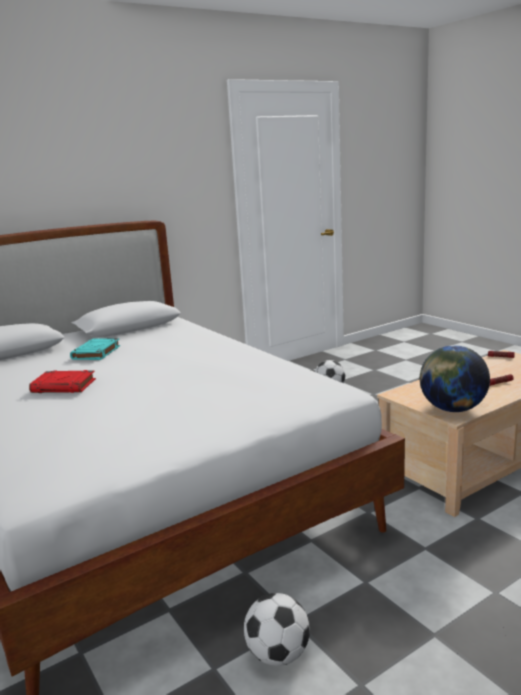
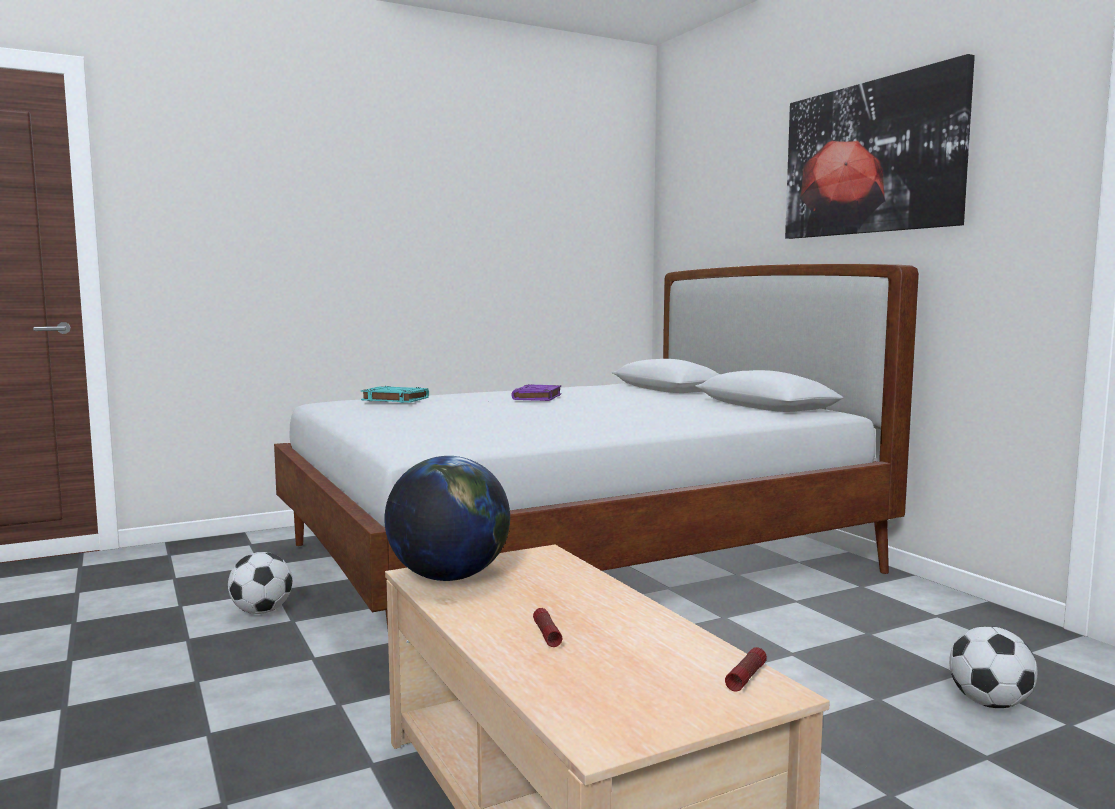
camera: 95 degrees right, 10 degrees down
red book [29,370,96,393] -> purple book [511,385,561,401]
turquoise book [70,338,120,360] -> turquoise book moved to [361,386,429,403]
none -> picture [785,54,975,239]

